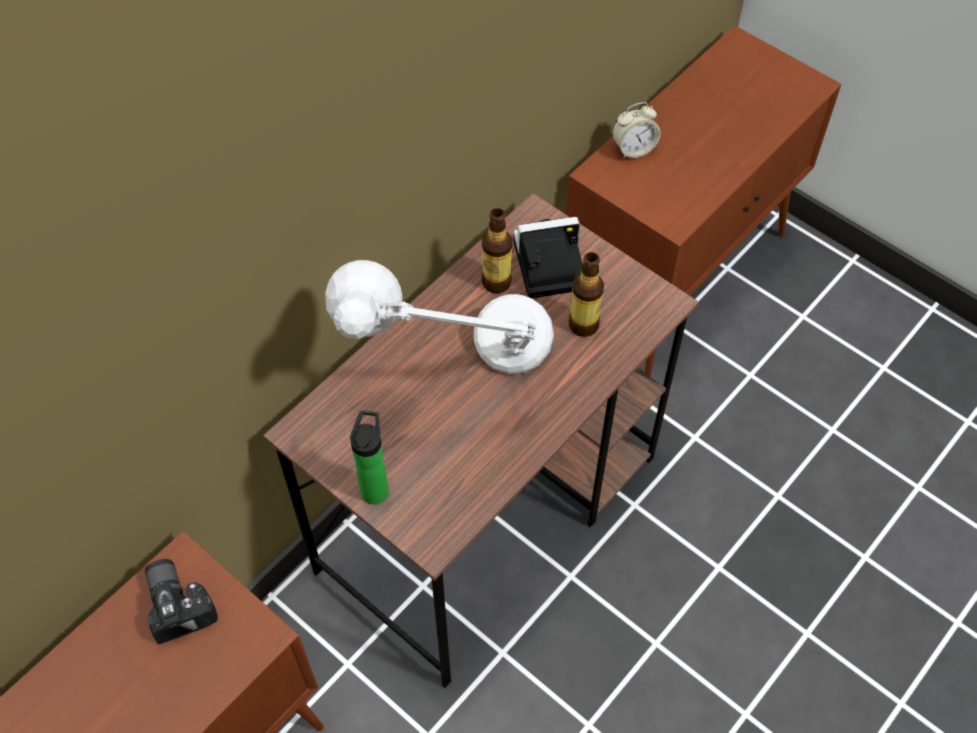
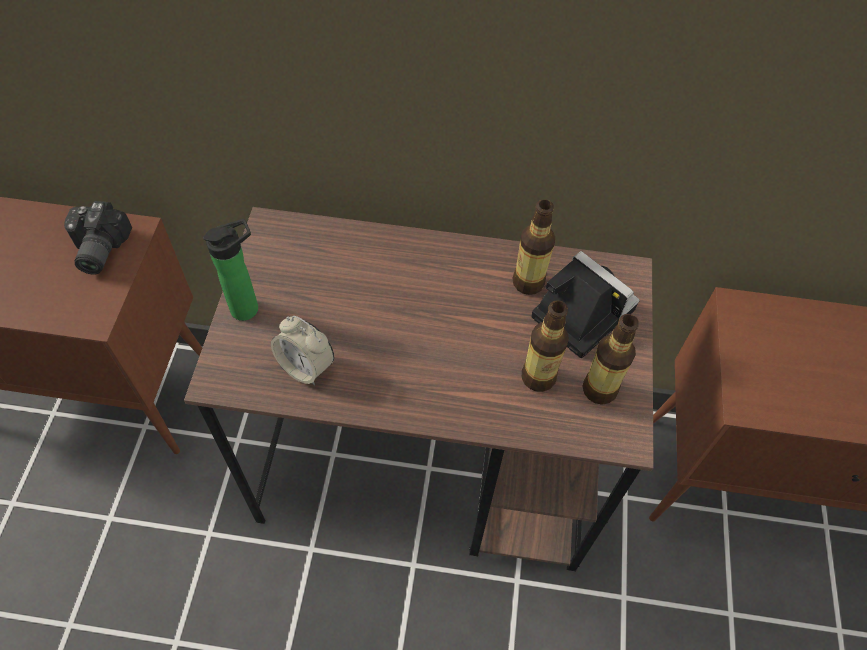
camera: 55 degrees right, 0 degrees up
camera [145,559,218,644] -> camera turned 150 degrees clockwise [64,201,132,275]
grey table lamp [325,260,554,374] -> none
alarm clock [612,102,661,159] -> alarm clock moved to [271,316,334,385]
none -> bottle [582,314,639,405]

